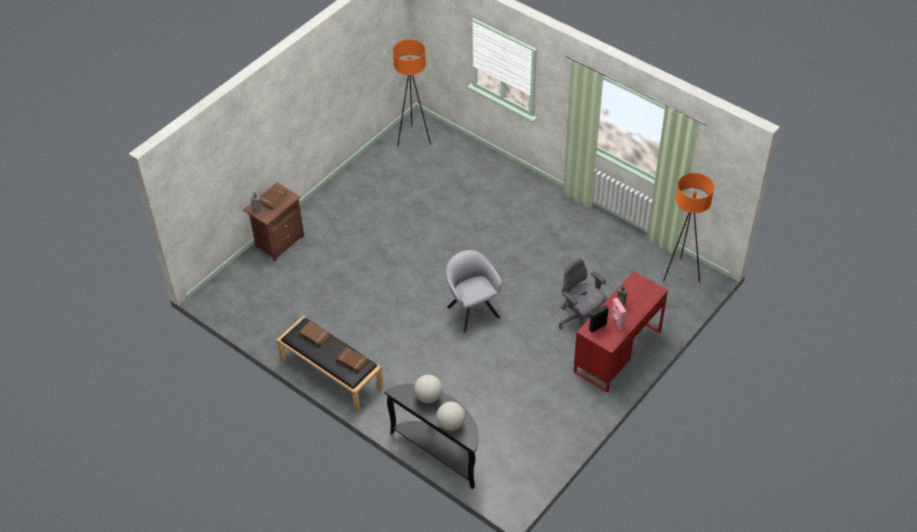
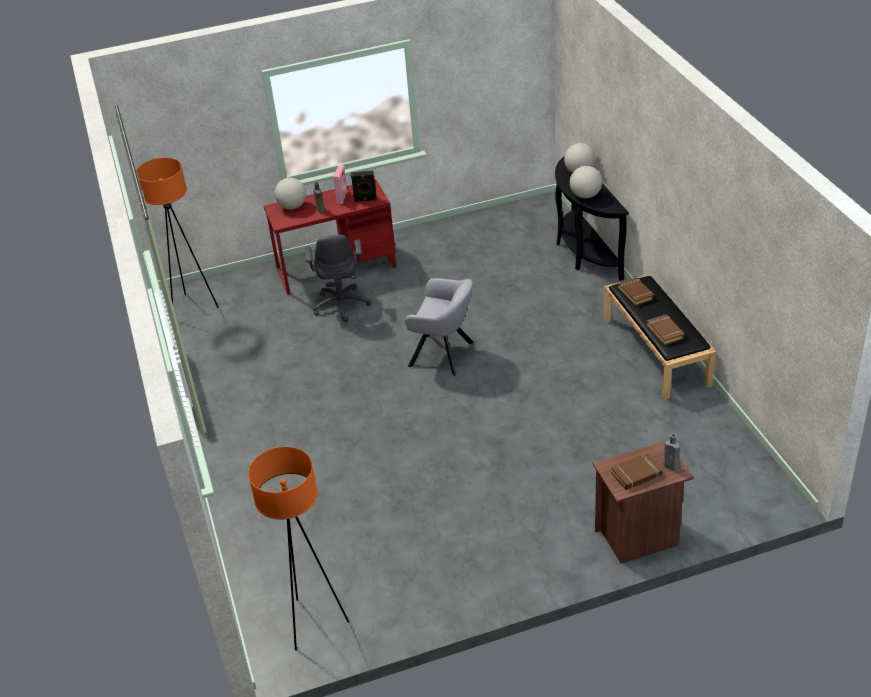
camera: 145 degrees left, 10 degrees down
grey armchair [446,250,502,333] -> grey armchair turned 75 degrees counterclockwise [405,278,473,376]
none -> globe [274,178,306,210]

